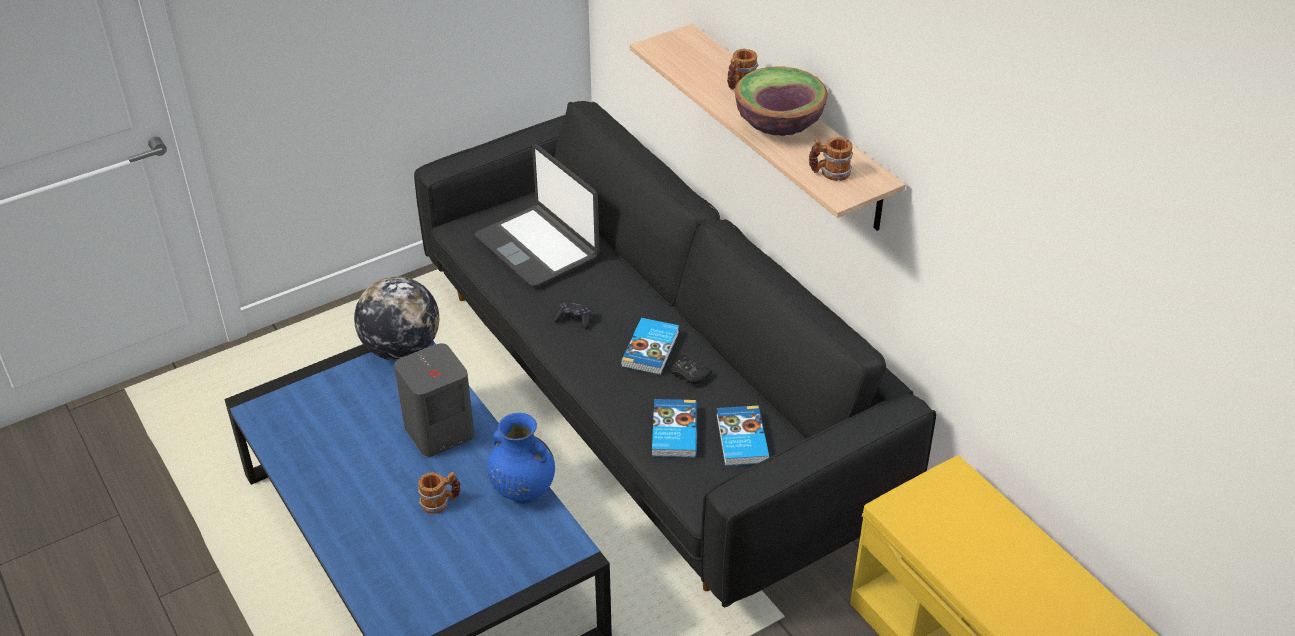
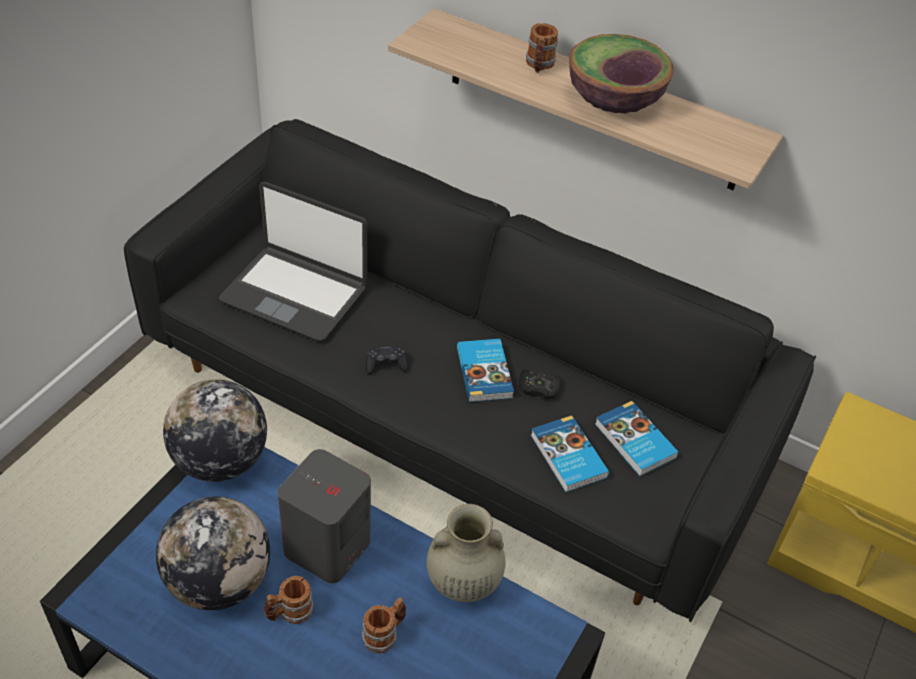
camera: 30 degrees left, 5 degrees up
blue vase [488,413,555,504] -> beige vase [427,504,505,602]
mug [809,137,853,181] -> mug moved to [264,576,313,624]
none -> globe [156,496,270,610]

